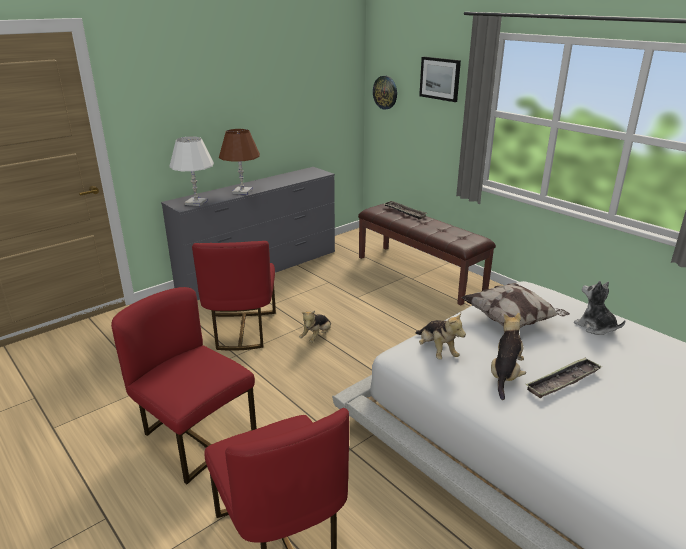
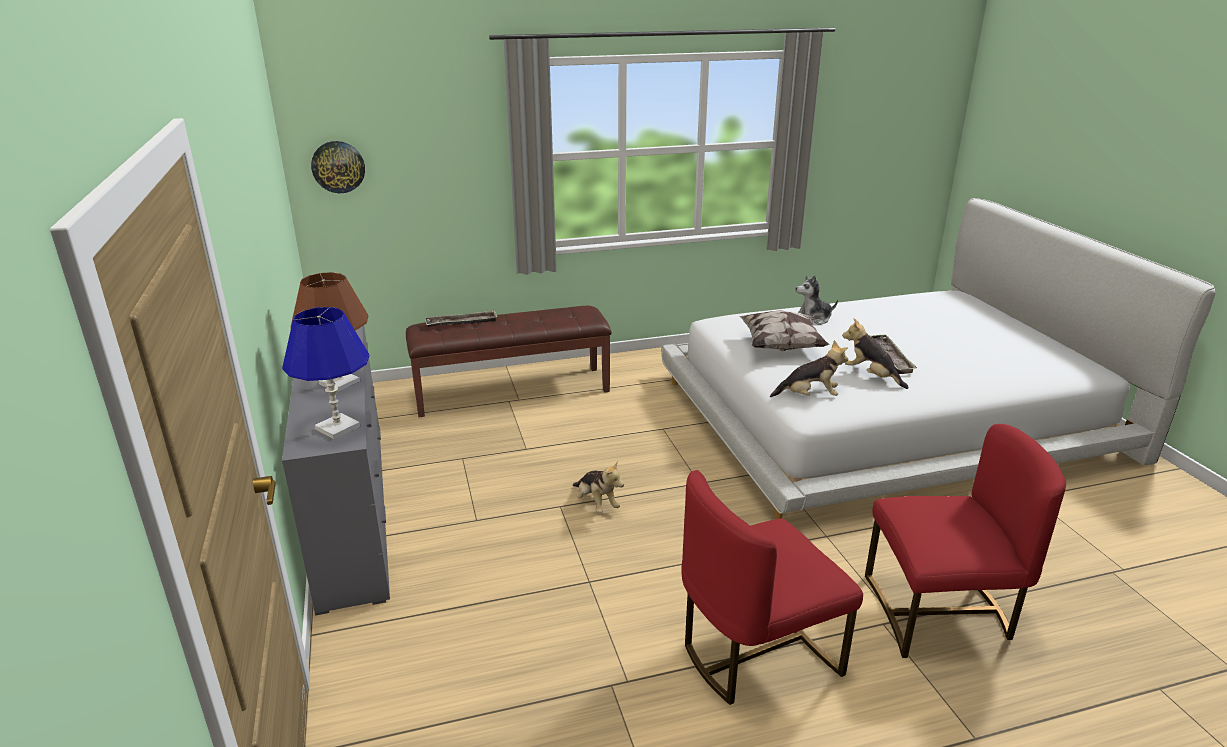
camera: 65 degrees left, 0 degrees up
white table lamp [169,136,214,206] -> blue table lamp [282,307,370,439]
red chair [192,241,276,351] -> none
picture [419,57,461,102] -> none

